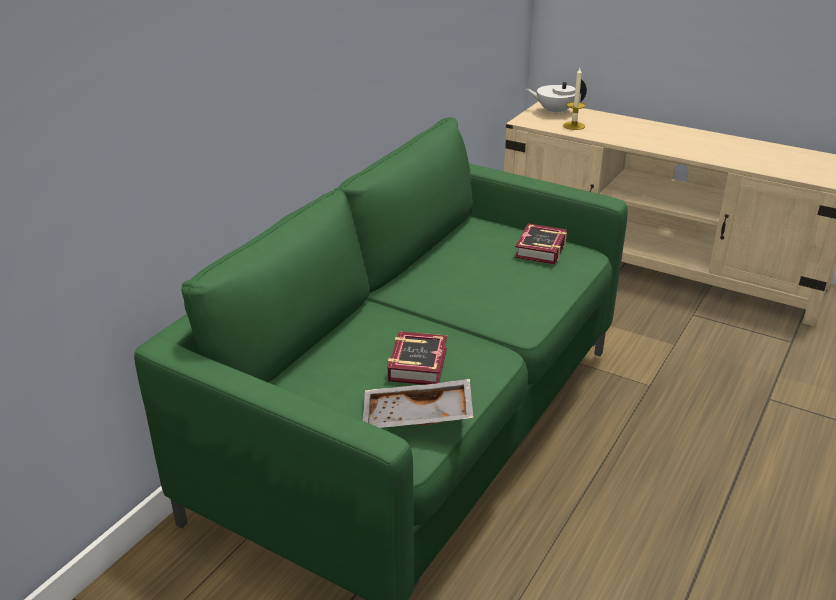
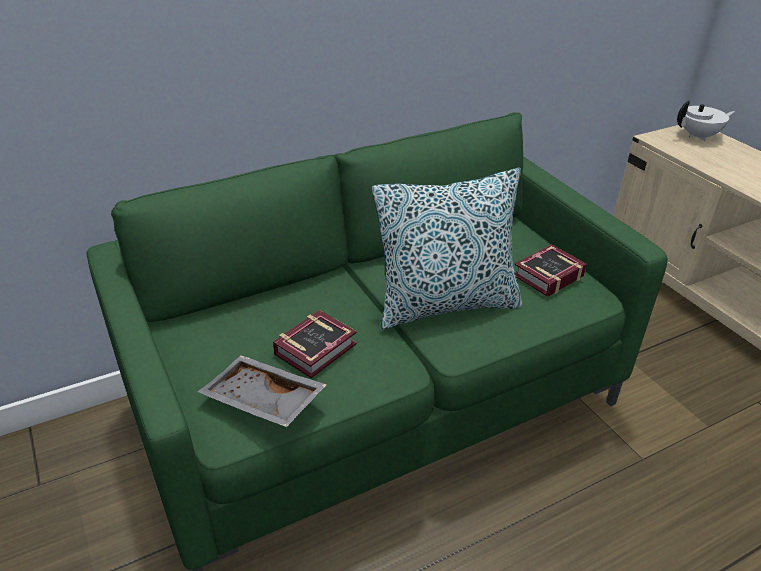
camera: 30 degrees right, 5 degrees up
white teapot [526,79,587,115] -> white teapot turned 120 degrees clockwise [677,100,735,141]
candle [563,68,586,130] -> none
none -> pillow [372,168,522,329]

